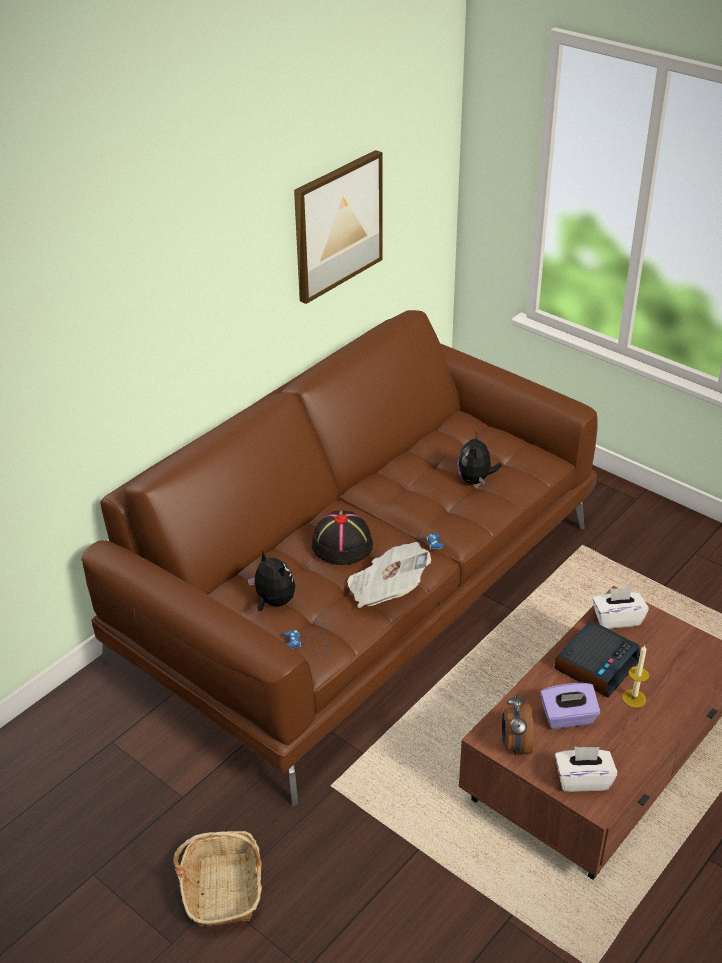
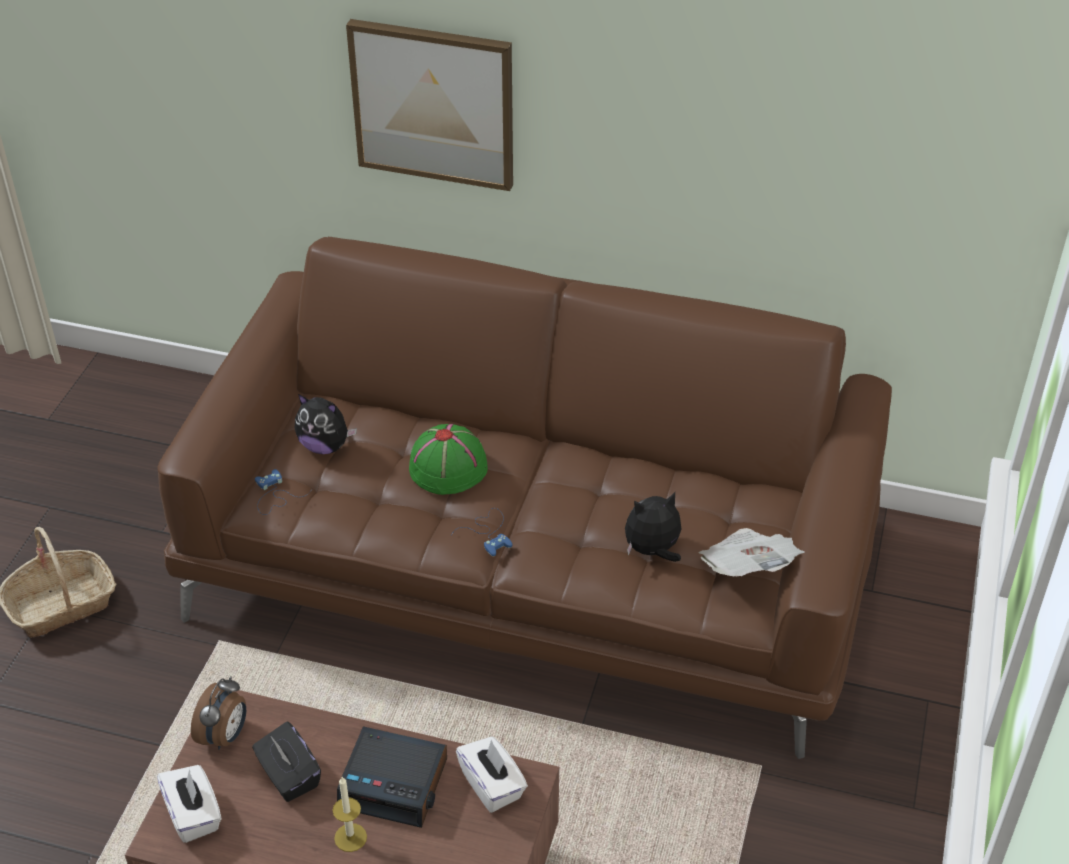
camera: 65 degrees right, 5 degrees up
plush toy [248,551,295,611] -> plush toy turned 90 degrees clockwise [295,394,357,454]
picture [294,150,383,304] -> picture moved to [346,19,513,191]
black hat [312,510,373,565] -> green hat [409,424,488,495]
newspaper [347,542,431,608] -> newspaper moved to [698,528,805,576]
alarm clock [502,694,534,756] -> alarm clock turned 135 degrees clockwise [191,676,246,750]
purple tissue box [540,683,600,729] -> black tissue box [252,721,321,802]

